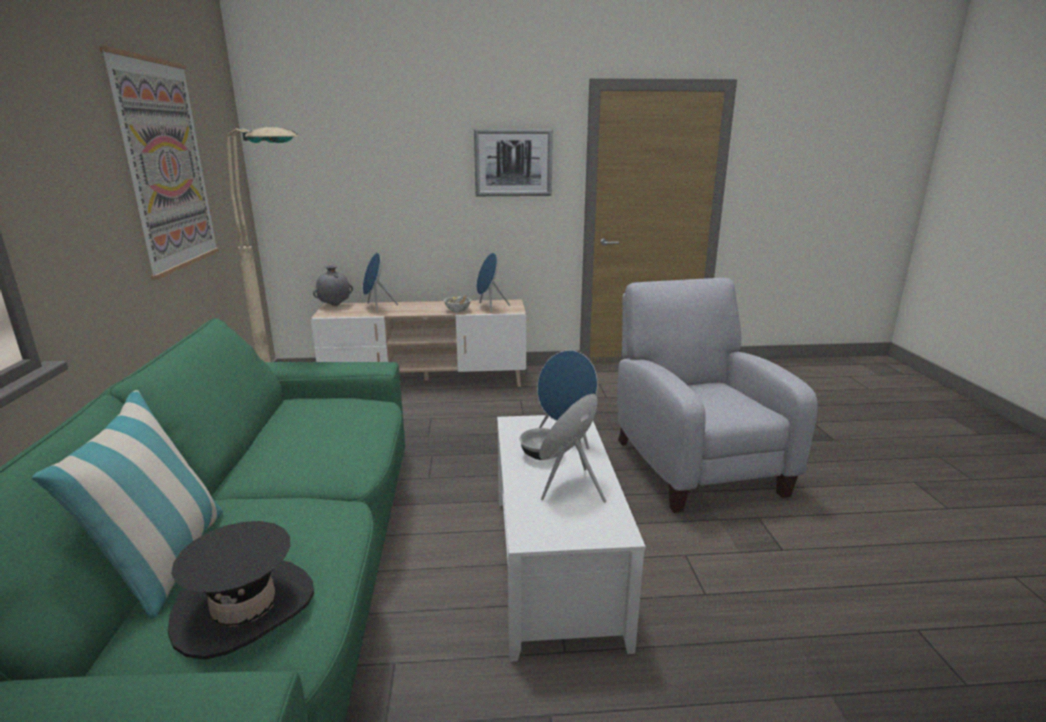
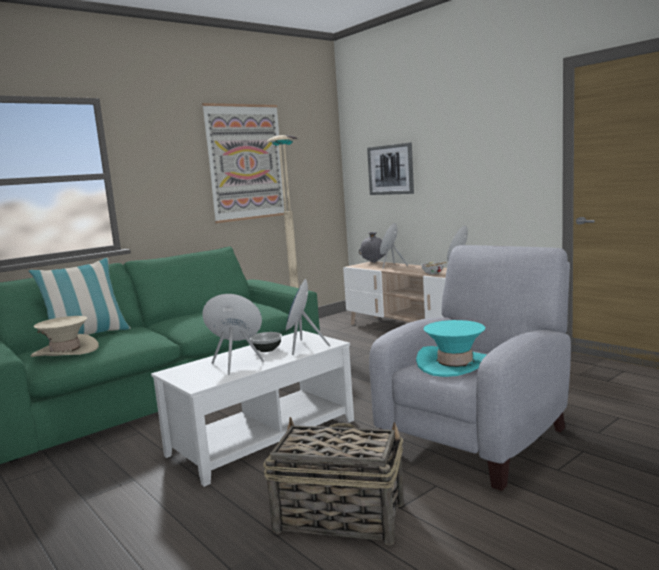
camera: 55 degrees right, 10 degrees down
black hat [168,521,314,660] -> beige hat [31,316,99,357]
picture [474,129,553,196] -> picture moved to [367,142,414,195]
none -> basket [263,417,404,546]
none -> turquoise hat [416,320,486,377]

